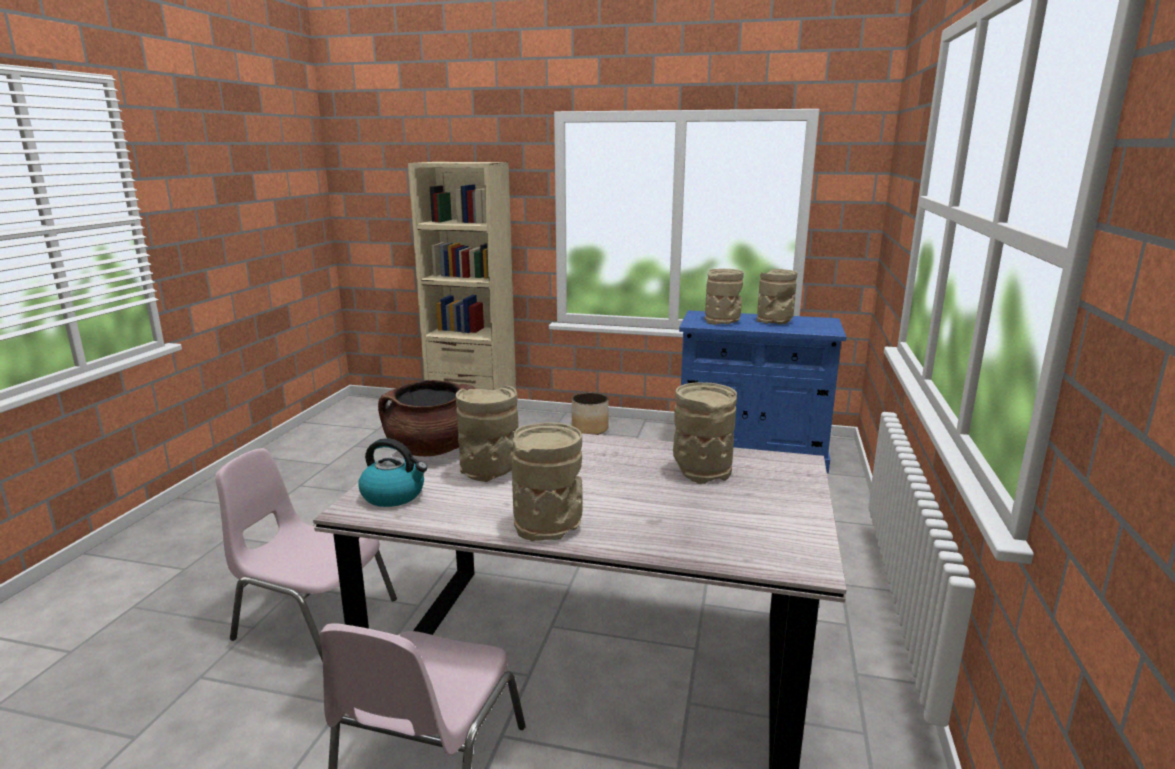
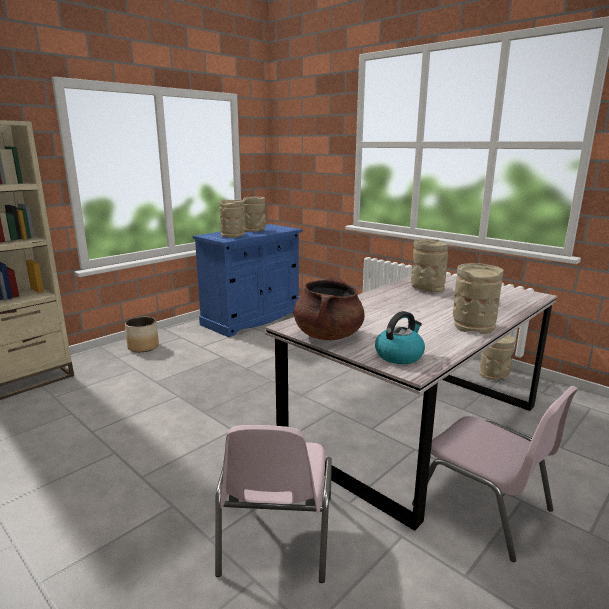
camera: 60 degrees left, 0 degrees up
pink chair [215,448,397,662] -> pink chair turned 45 degrees counterclockwise [215,425,332,583]
beige vase [456,386,519,482] -> beige vase moved to [479,335,515,381]

